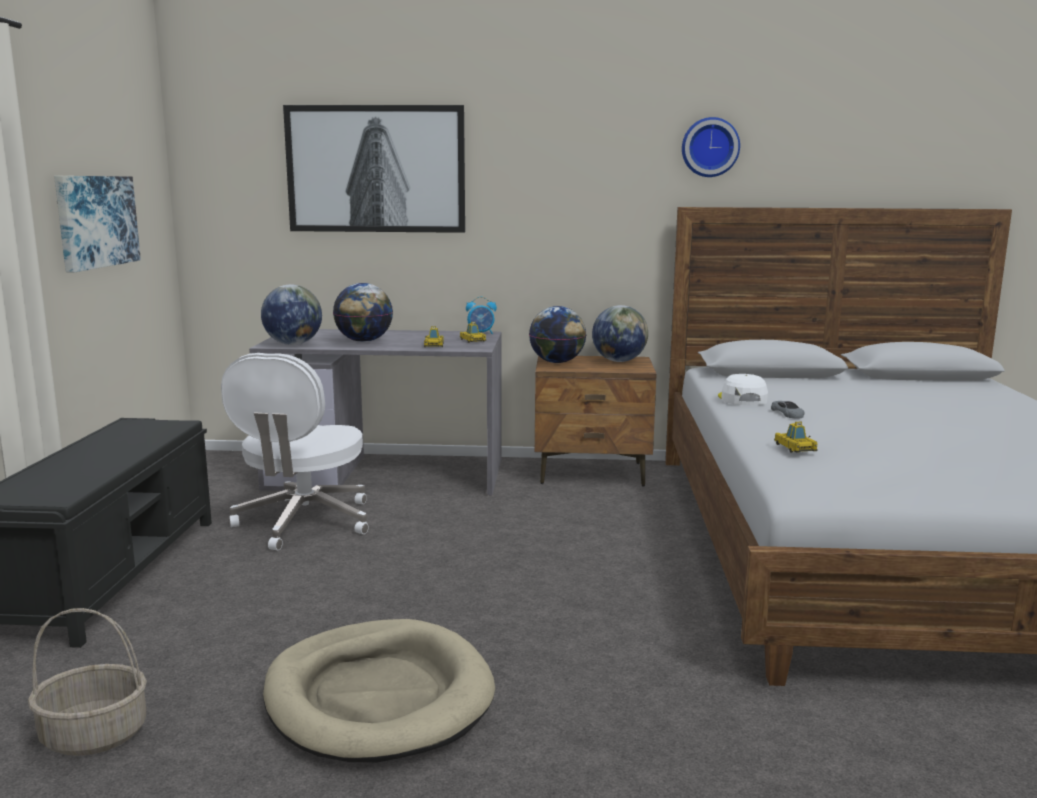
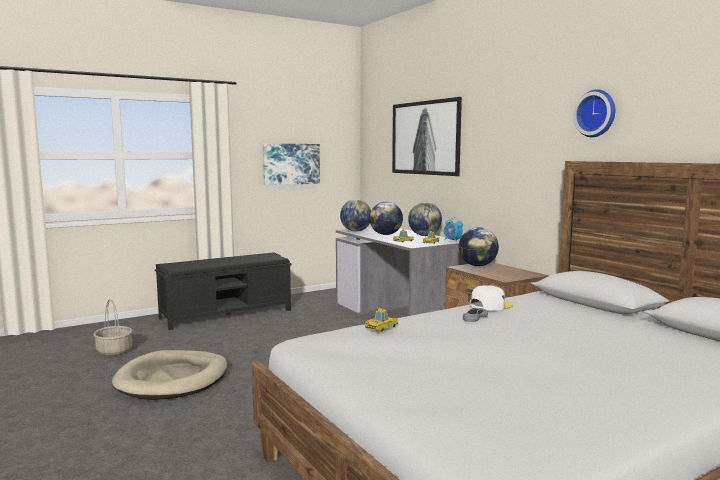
camera: 55 degrees right, 5 degrees down
white office chair [221,353,369,550] -> none
globe [592,305,648,362] -> globe moved to [408,202,442,236]

